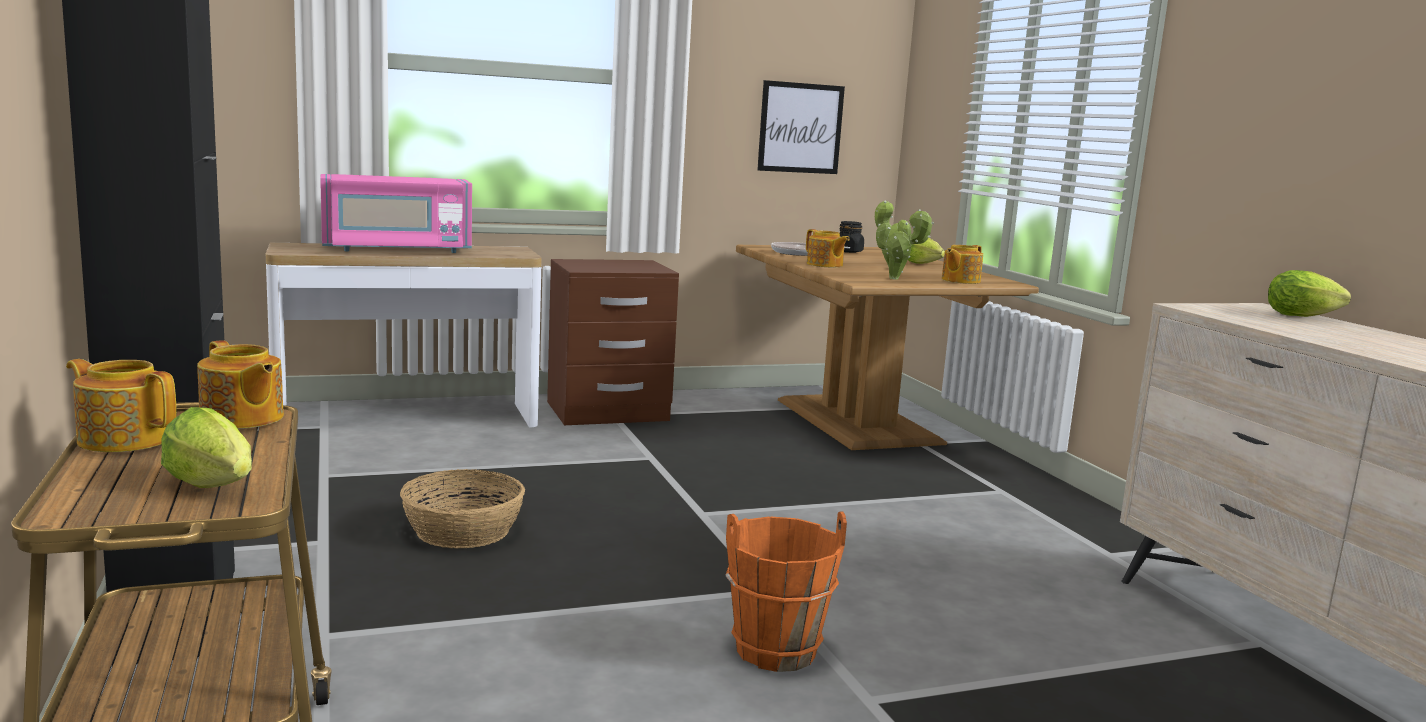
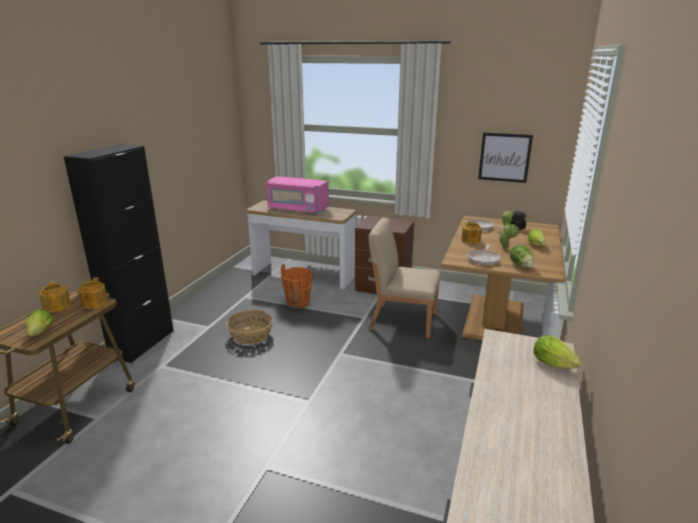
camera: 40 degrees right, 10 degrees up
orange bucket [725,511,847,672] -> orange bucket moved to [281,264,313,309]
potted plant [876,209,934,280] -> frying pan [468,244,500,265]
teapot [942,245,983,284] -> lettuce [510,245,534,268]
none -> beige chair [368,218,441,338]

